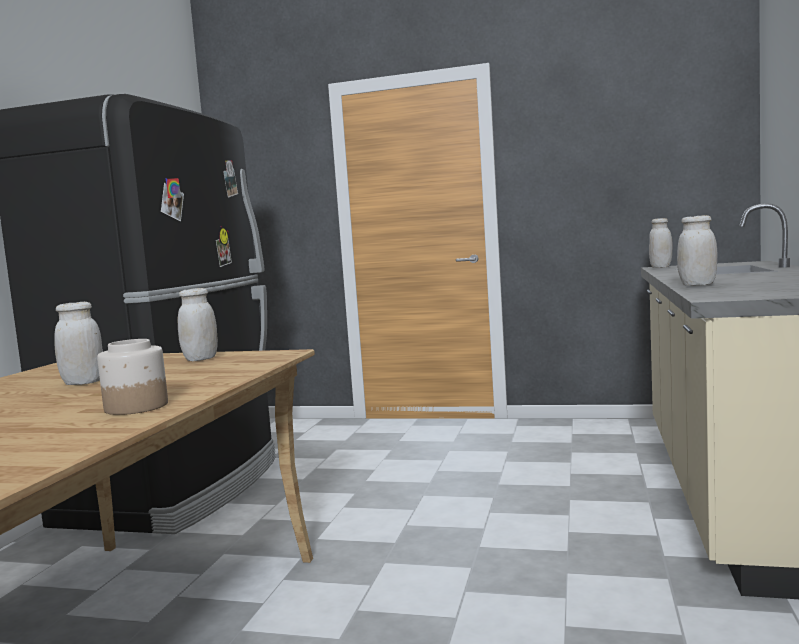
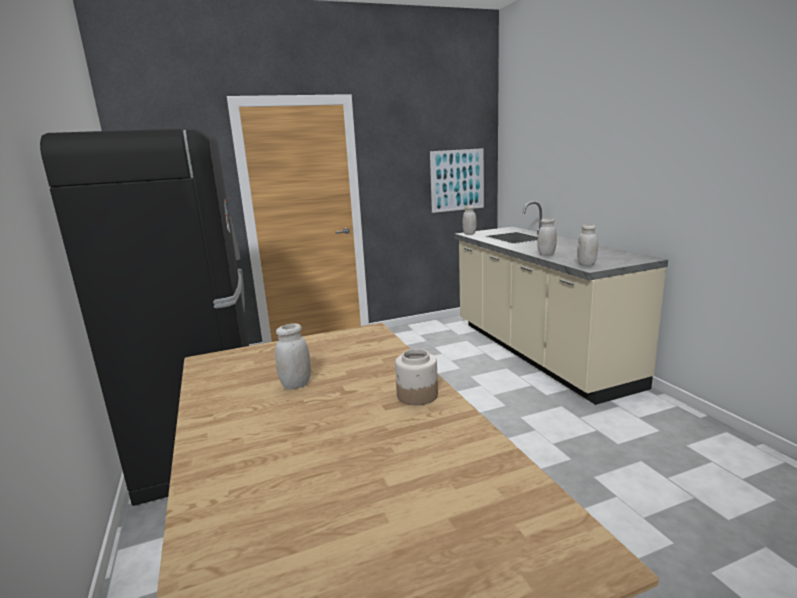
camera: 35 degrees left, 10 degrees up
white jar [178,288,218,361] -> white jar moved to [577,224,598,266]
none -> picture [430,148,484,213]

